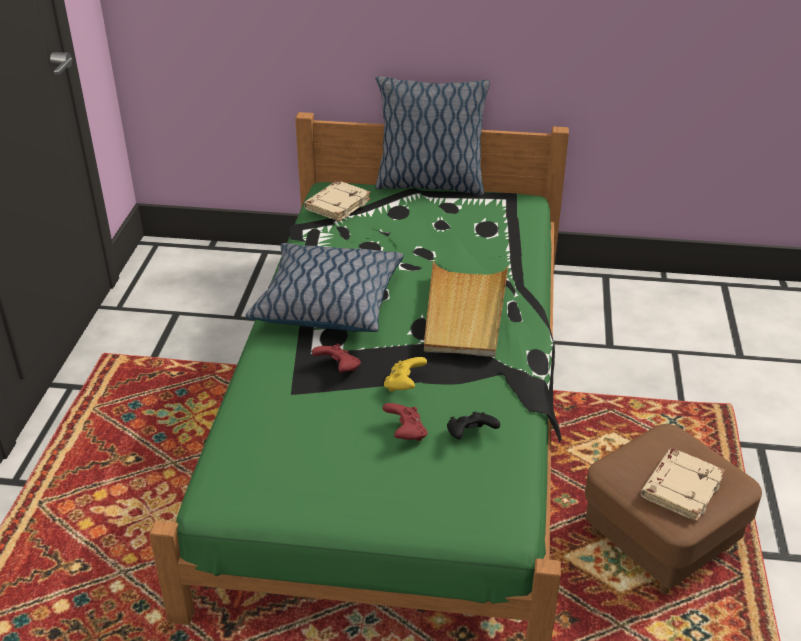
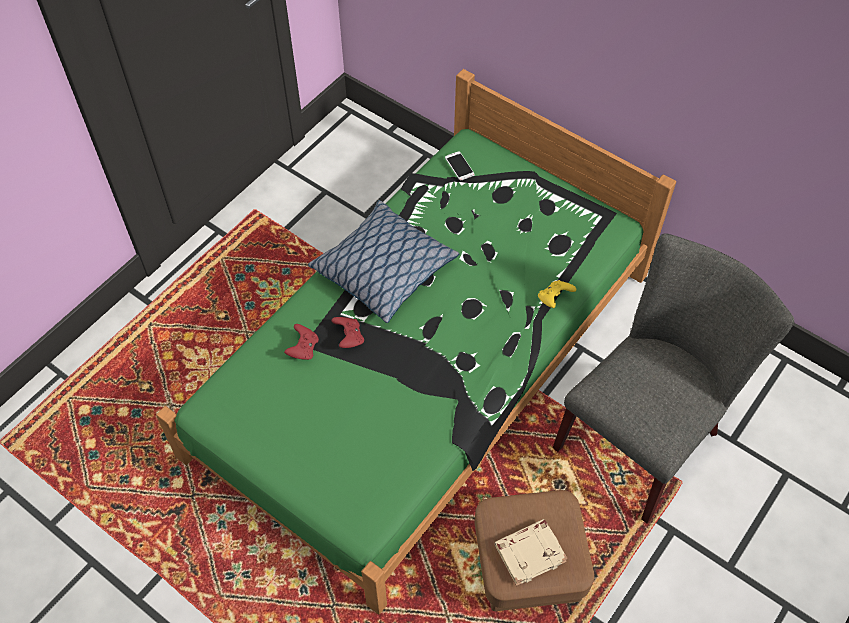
camera: 30 degrees right, 20 degrees up
beige book [304,181,371,222] -> phone [445,151,475,181]
pillow [375,76,490,195] -> none
red game controller [382,403,427,441] -> red game controller moved to [284,324,319,360]
yellow game controller [384,357,427,392] -> yellow game controller moved to [538,280,576,308]
beige tray [424,261,508,357] -> none
black game controller [447,411,500,439] -> none
none -> grey chair [553,233,794,523]

